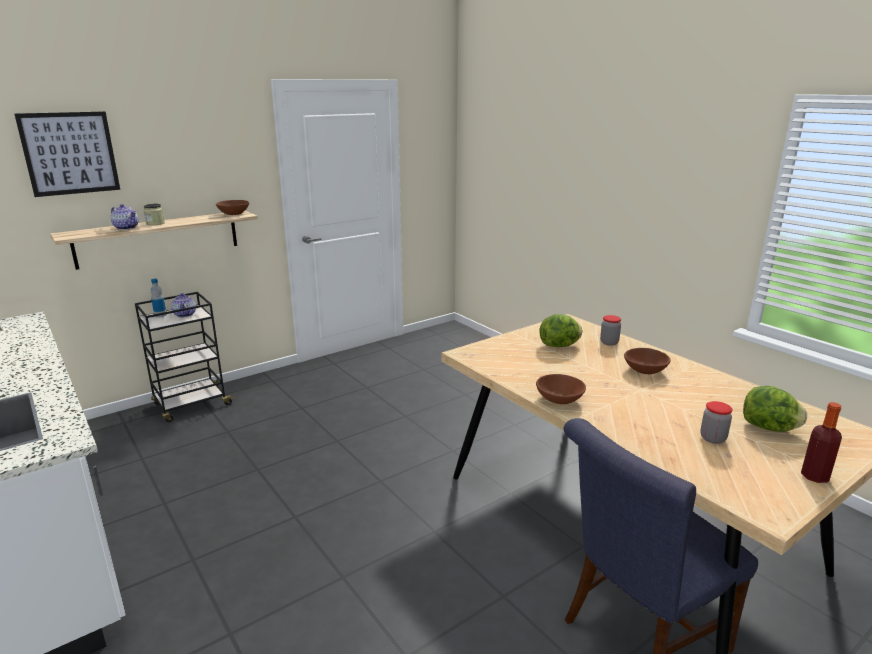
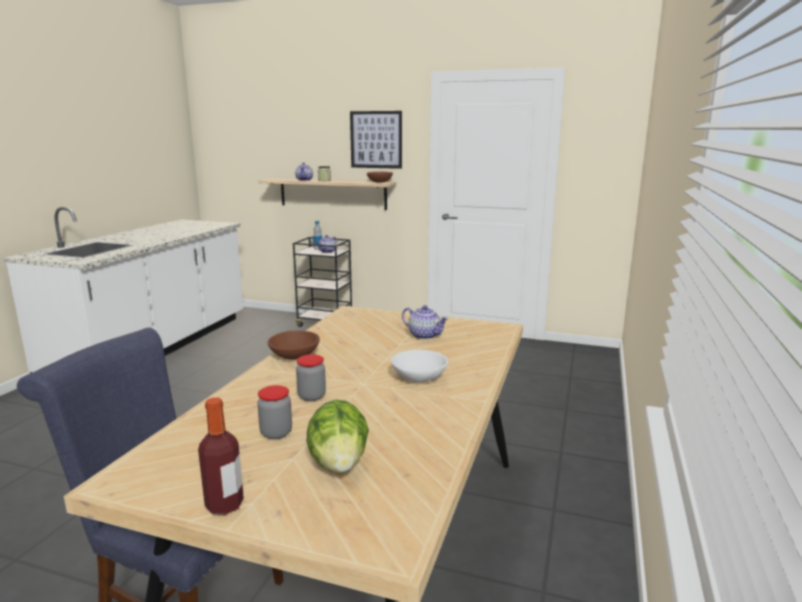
camera: 55 degrees right, 5 degrees down
picture [14,111,120,197] -> picture moved to [350,111,402,169]
lettuce [539,314,582,347] -> teapot [402,305,449,339]
jar [600,315,621,346] -> jar moved to [296,354,326,401]
brown bowl [624,348,671,374] -> white bowl [391,350,448,383]

